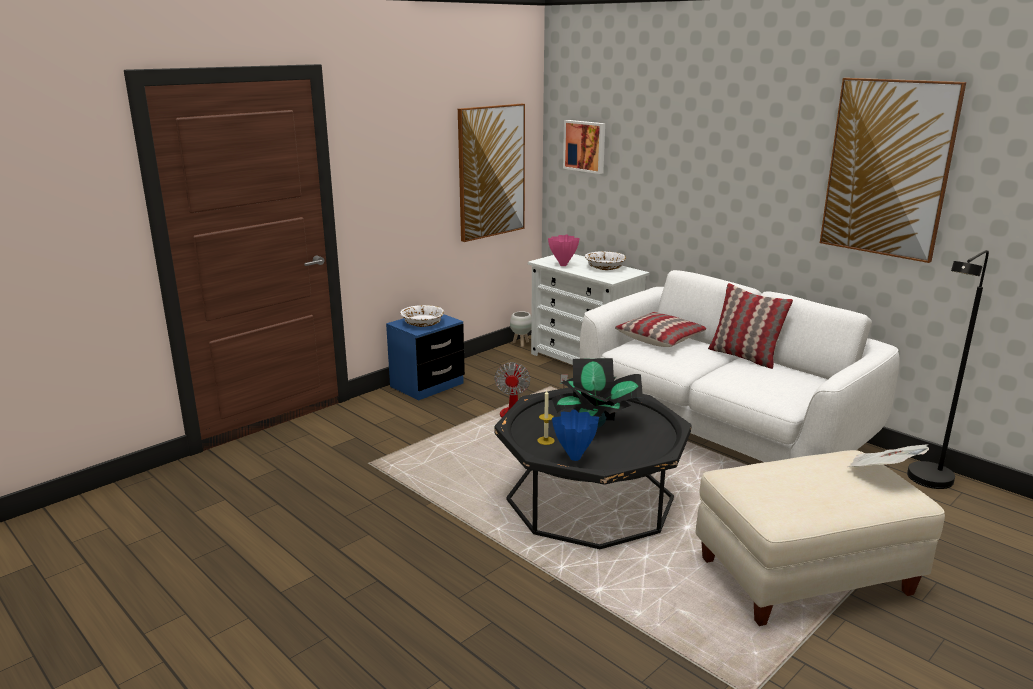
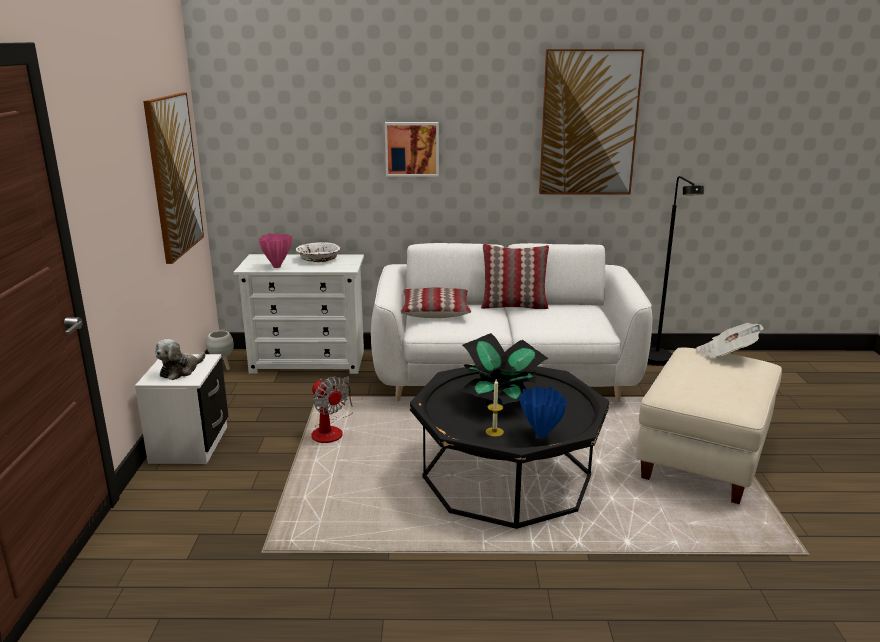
camera: 45 degrees left, 0 degrees up
blue nightstand [386,314,465,401] -> white nightstand [135,354,228,464]
white bowl [400,305,444,327] -> plush toy [155,339,206,380]
picture [563,120,605,174] -> picture moved to [385,122,439,177]

